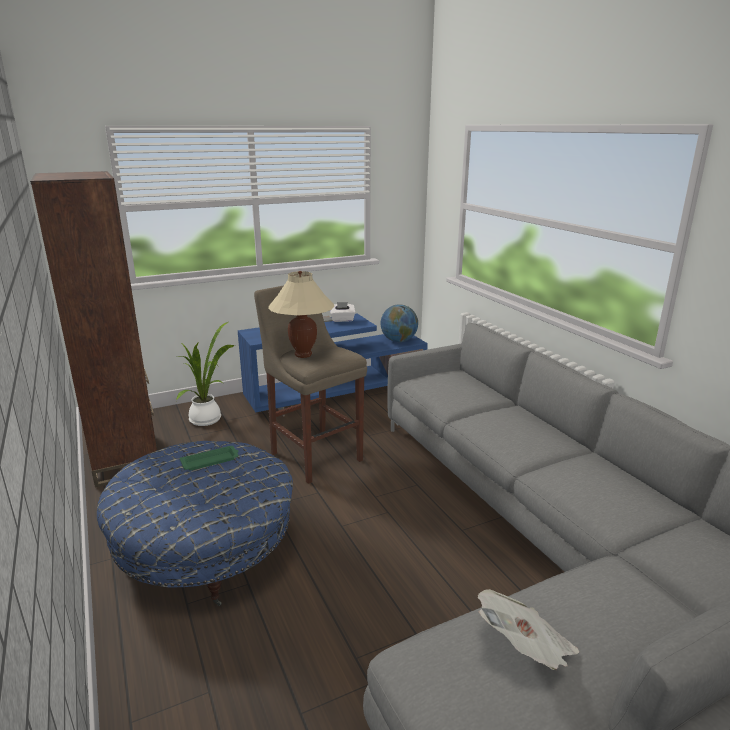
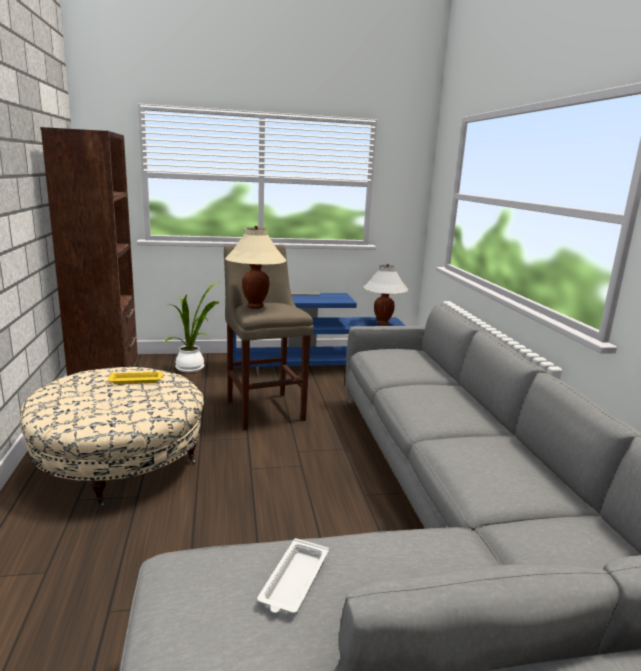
camera: 15 degrees right, 5 degrees down
blue ottoman [97,441,293,606] -> beige ottoman [20,367,204,508]
green tray [180,446,239,471] -> yellow tray [108,372,164,384]
white tissue box [330,302,355,322] -> none
globe [380,304,418,342] -> white table lamp [363,264,408,326]
newspaper [478,589,579,670] -> white tray [257,538,329,614]

